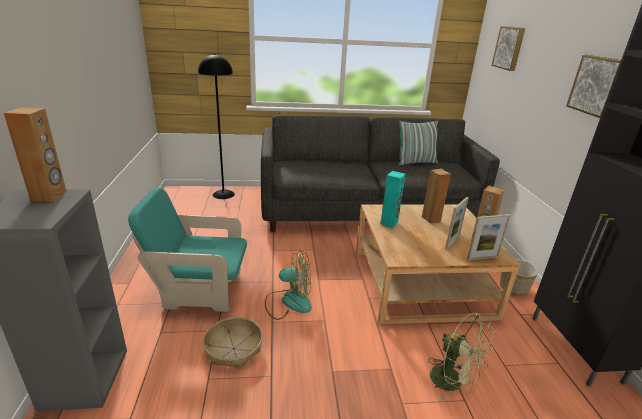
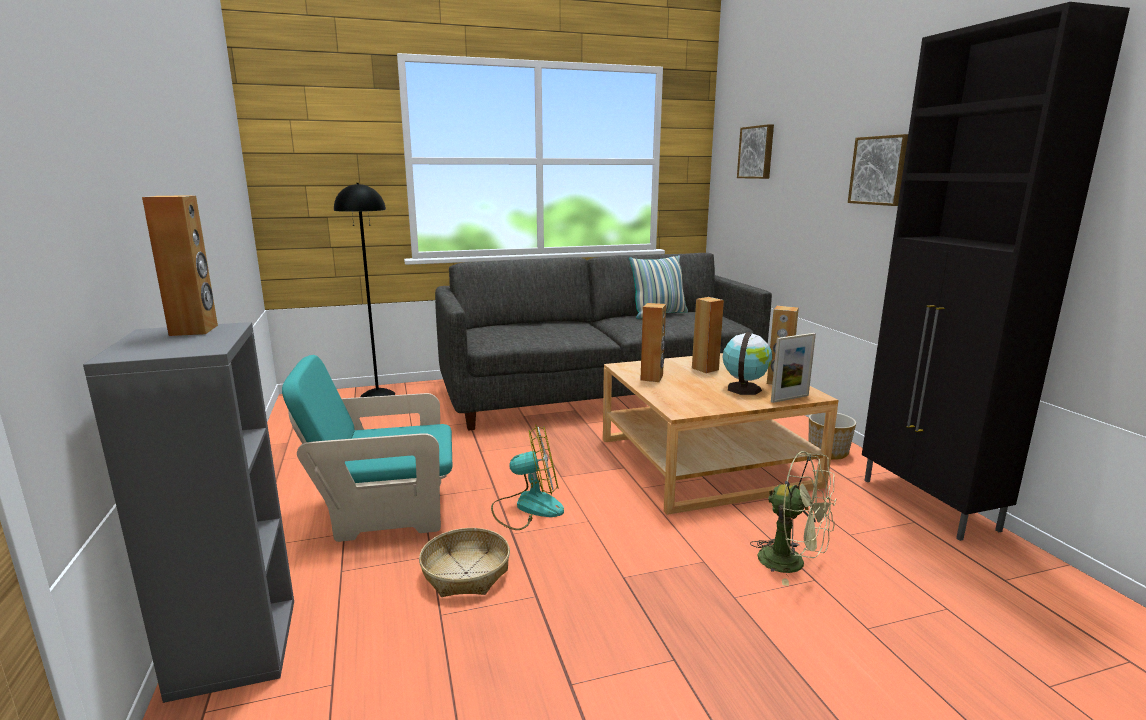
camera: 10 degrees left, 10 degrees down
turquoise speaker [381,171,405,228] -> brown speaker [640,303,666,382]
picture frame [445,197,469,250] -> globe [722,332,772,395]

